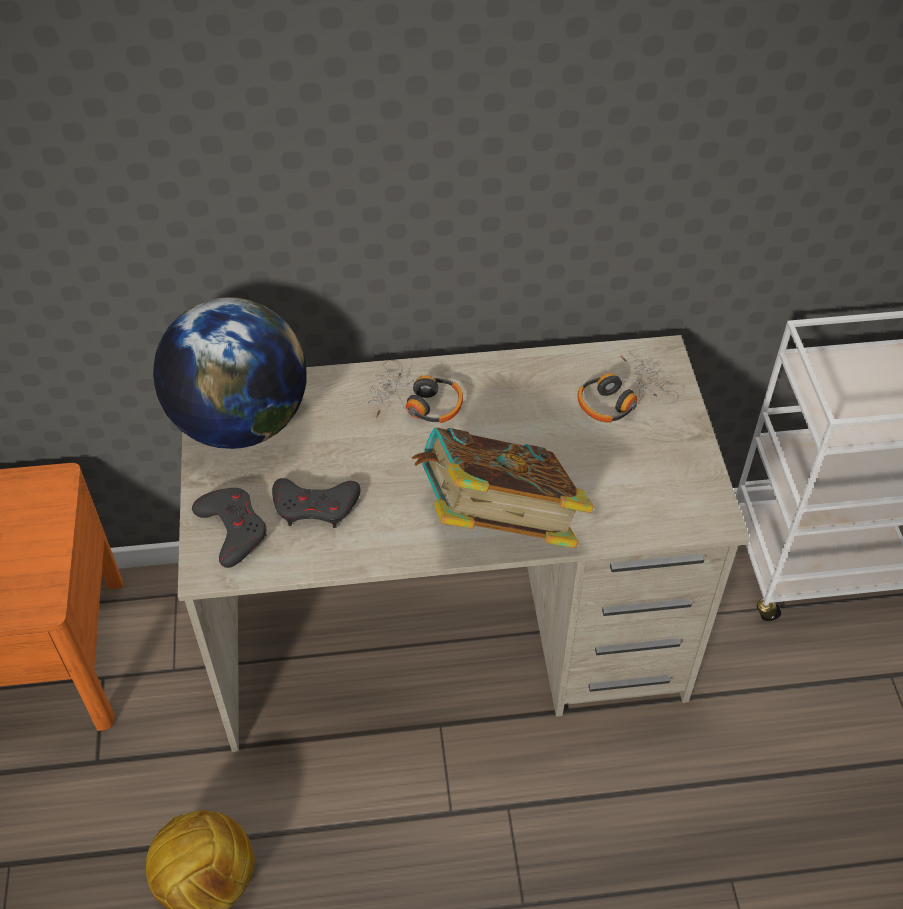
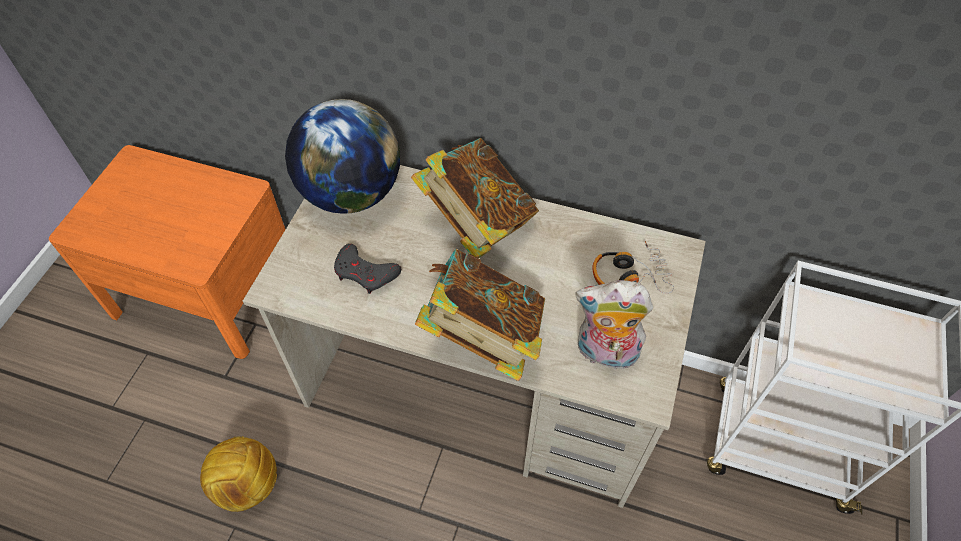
camera: 25 degrees right, 5 degrees up
grey game controller [192,488,267,568] -> none
headphones [368,360,463,423] -> book [411,138,539,258]
none -> plush toy [576,280,653,370]

